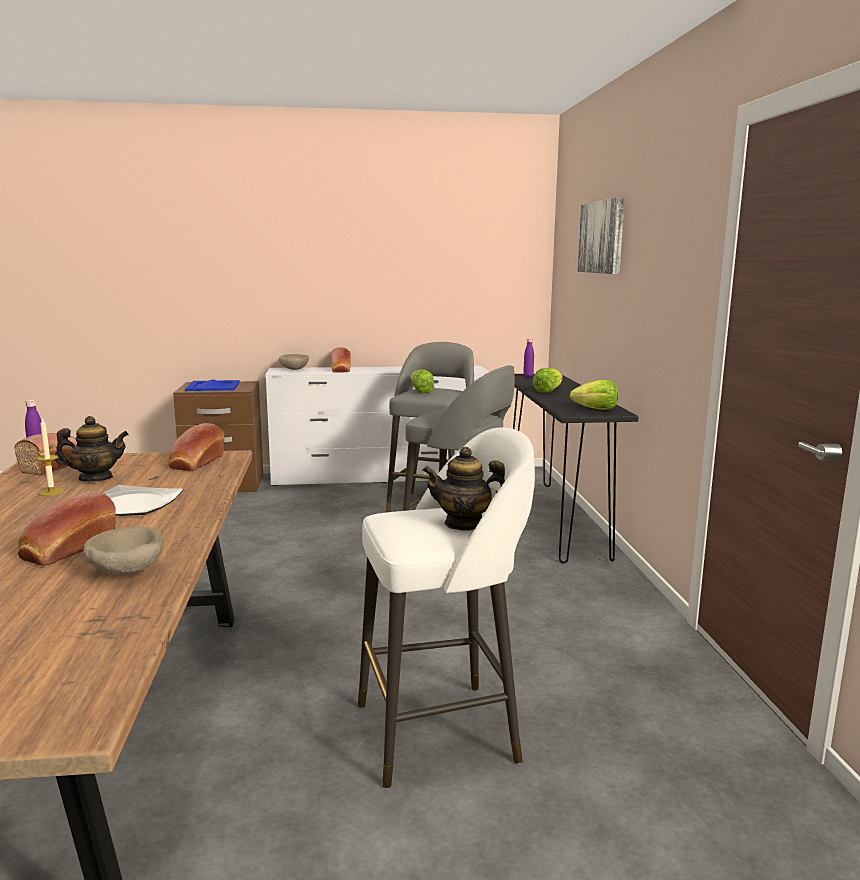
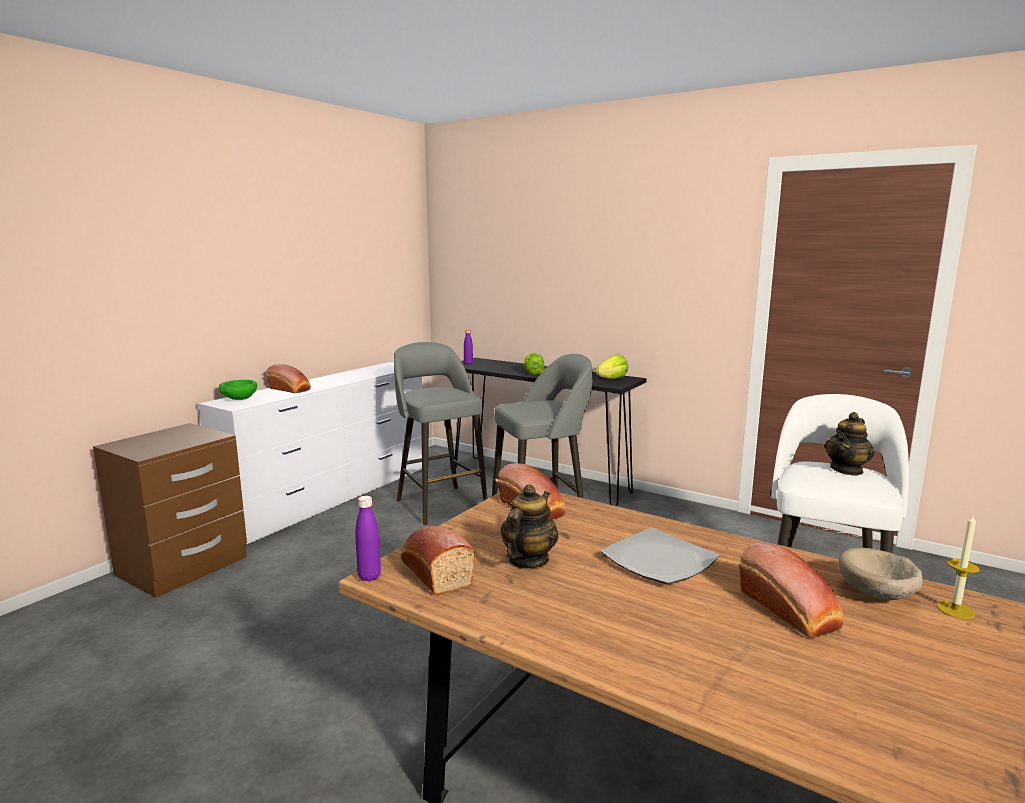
camera: 50 degrees left, 0 degrees up
candle [36,418,64,496] -> candle moved to [937,514,980,619]
blue tray [185,380,240,391] -> none
beige bowl [279,354,309,370] -> green bowl [219,380,257,400]
lettuce [411,369,434,393] -> none
picture [578,197,625,274] -> none

